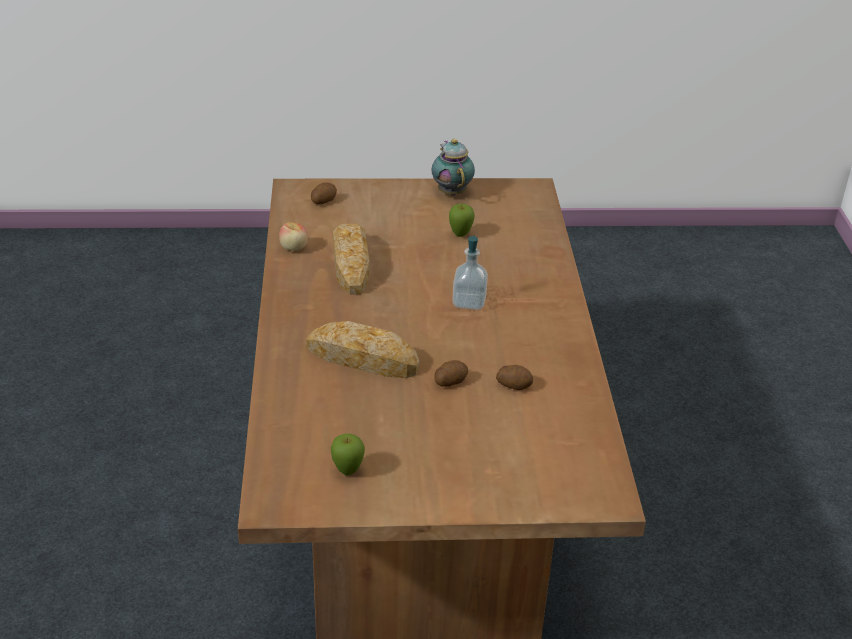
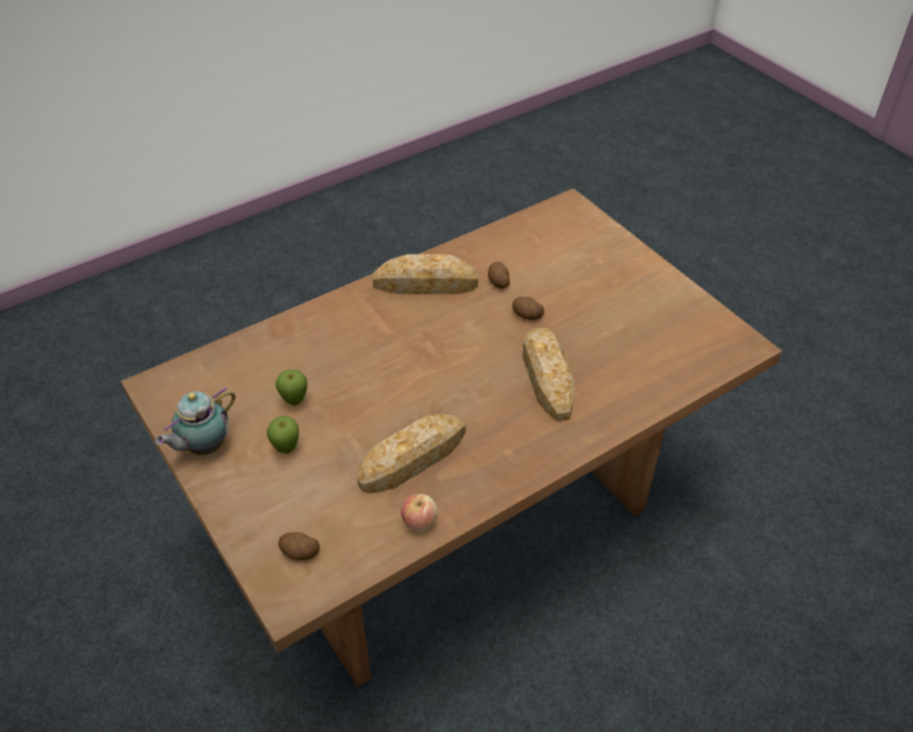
camera: 120 degrees left, 10 degrees up
apple [331,434,365,476] -> apple moved to [267,416,299,454]
soap dispenser [452,235,488,310] -> none
none -> bread [373,254,478,294]

